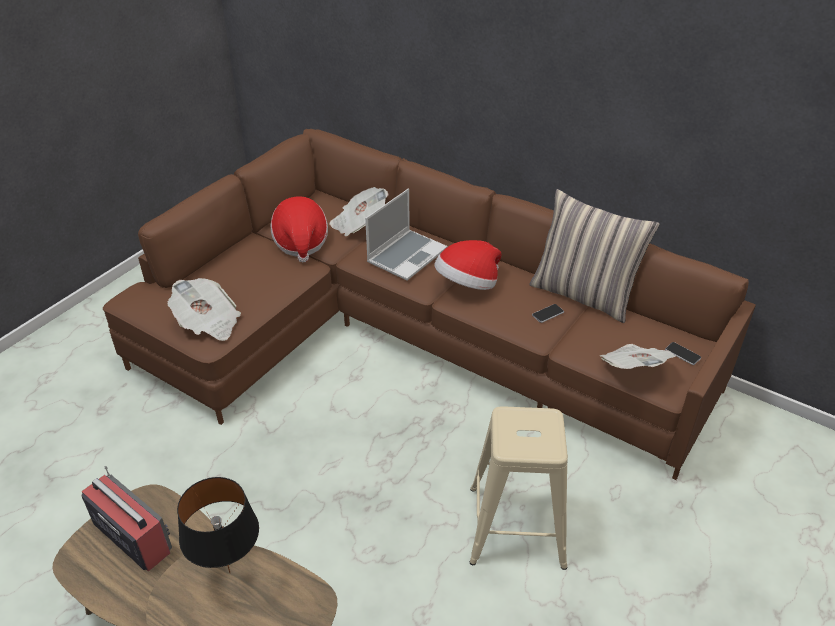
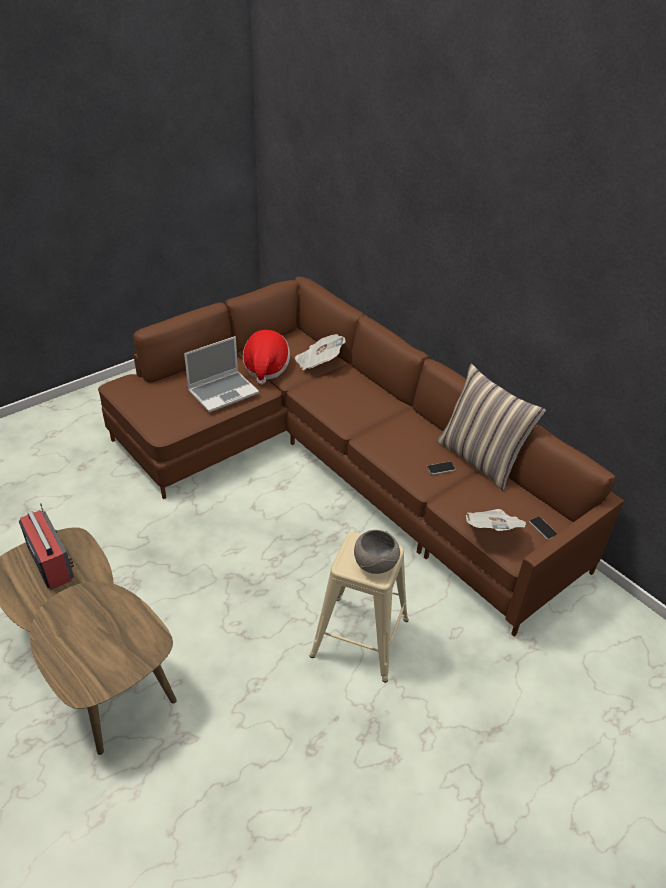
camera: 15 degrees right, 0 degrees up
newspaper [167,278,241,341] -> none
black table lamp [177,477,259,573] -> none
laptop [365,189,448,281] -> laptop moved to [184,336,259,412]
hat [434,240,501,290] -> none
none -> grey bowl [354,530,400,574]

